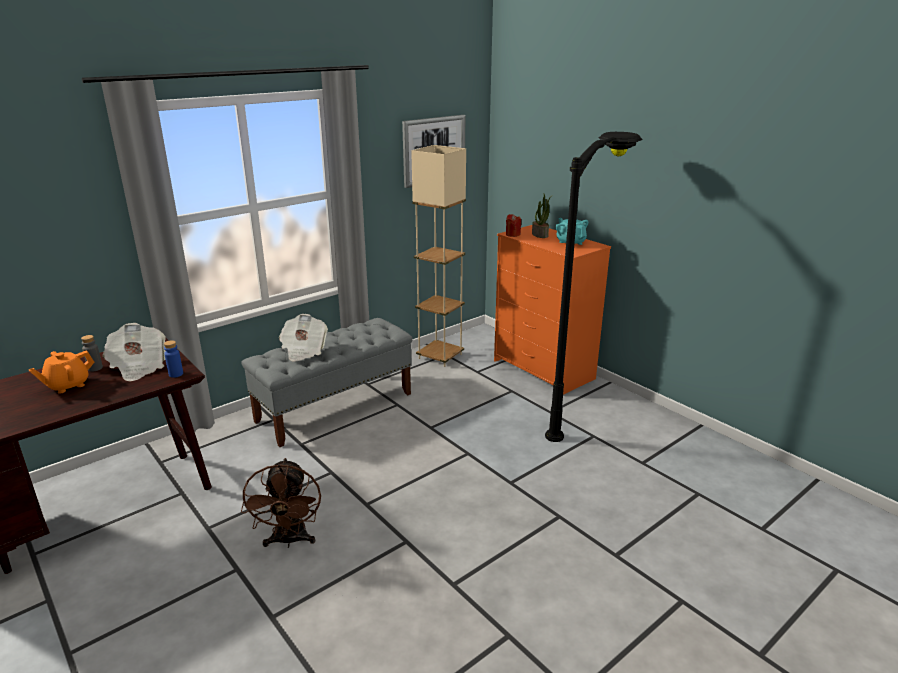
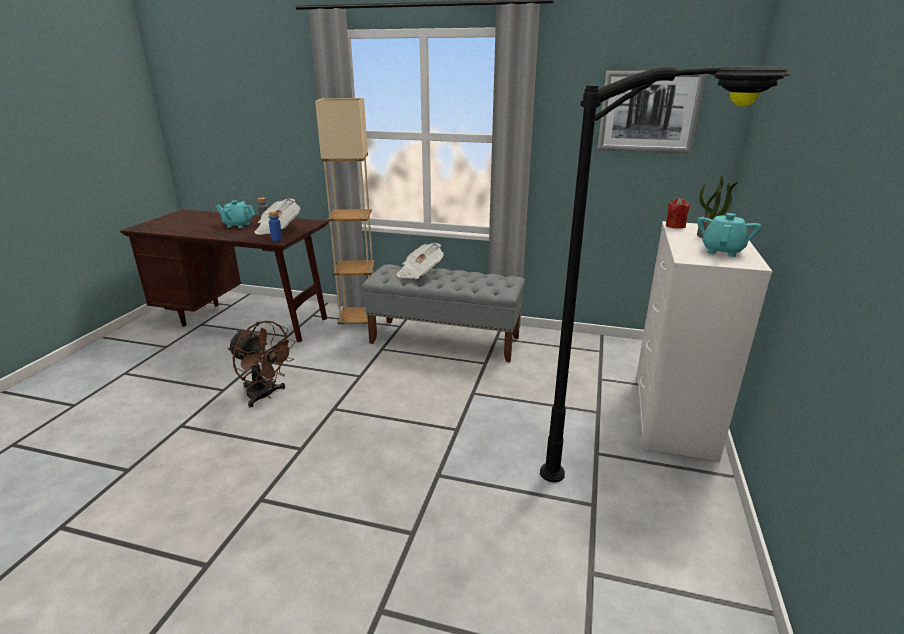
camera: 55 degrees right, 0 degrees up
orange teapot [29,350,95,394] -> turquoise teapot [215,200,255,228]
brown fan [241,458,321,548] -> brown fan turned 105 degrees counterclockwise [228,321,296,408]
beige floor lamp [411,145,466,367] -> beige floor lamp moved to [315,98,375,329]
orange dresser [494,225,611,395] -> white dresser [636,221,772,461]

